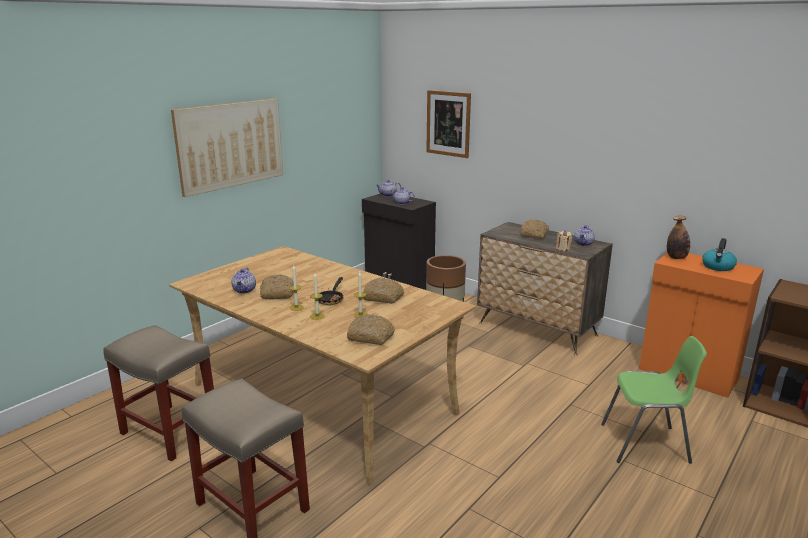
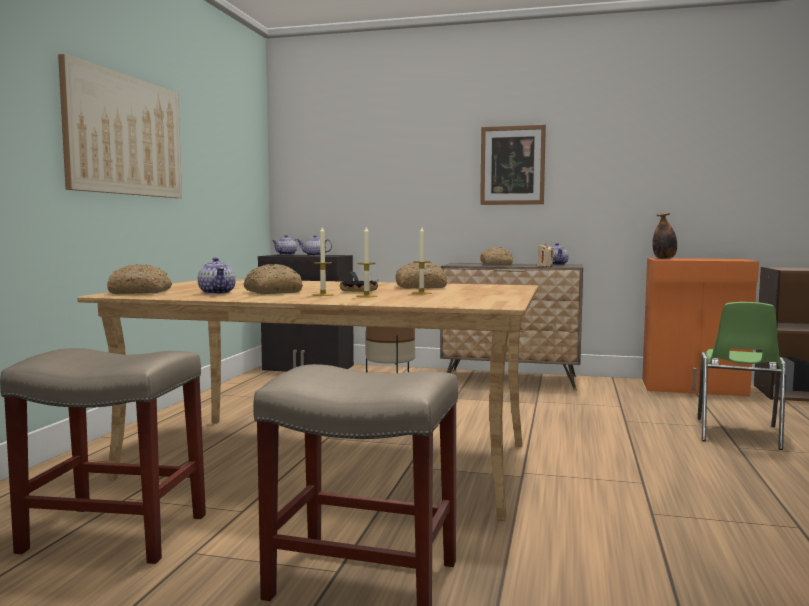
camera: 25 degrees left, 15 degrees down
bread [347,314,395,345] -> bread moved to [107,264,172,294]
picture [426,90,471,158] -> picture moved to [480,125,546,205]
green chair [601,336,707,464] -> green chair turned 135 degrees clockwise [698,302,786,450]
kettle [702,238,737,271] -> none

